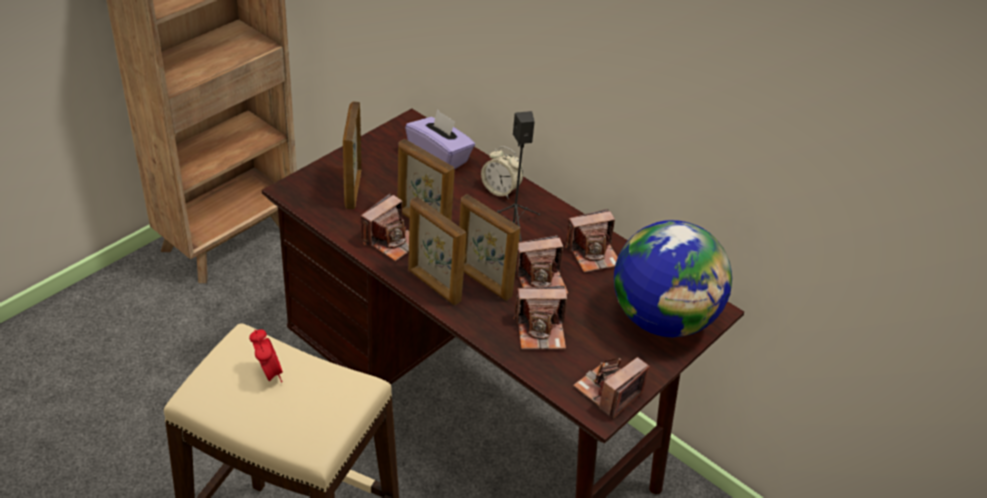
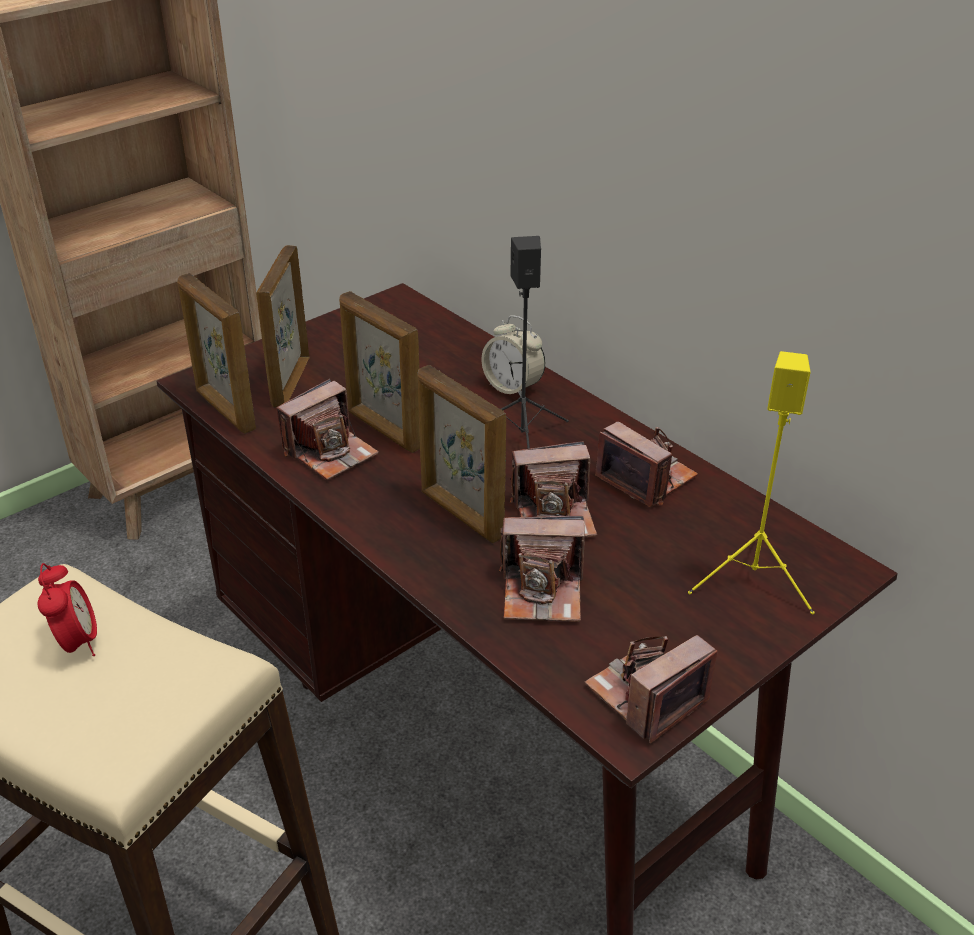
camera: 10 degrees right, 5 degrees down
purple tissue box [405,109,475,169] -> none
picture frame [408,197,466,305] -> picture frame moved to [177,273,256,434]
camera [565,209,618,272] -> camera turned 120 degrees counterclockwise [595,422,698,507]
globe [614,220,732,337] -> yellow speaker [688,351,815,614]

